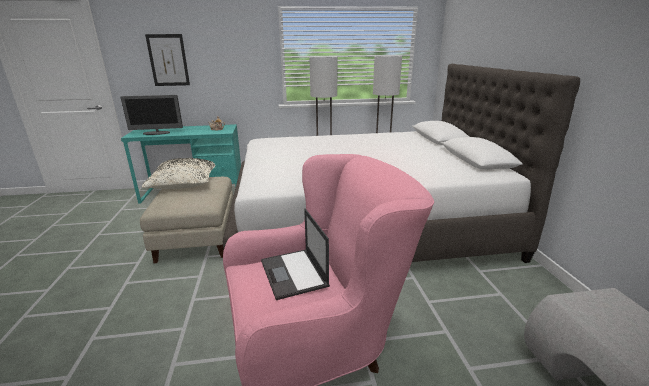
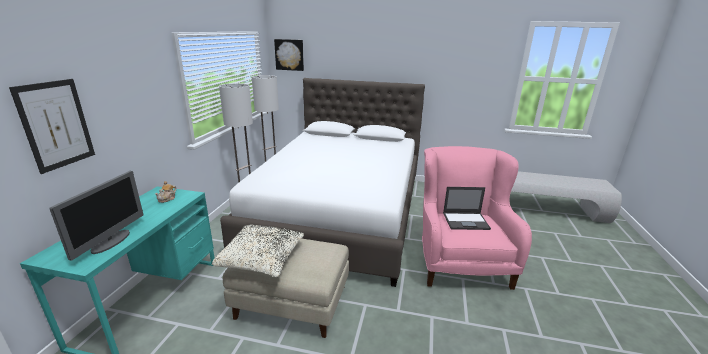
camera: 70 degrees left, 0 degrees up
none -> picture [274,39,304,71]

